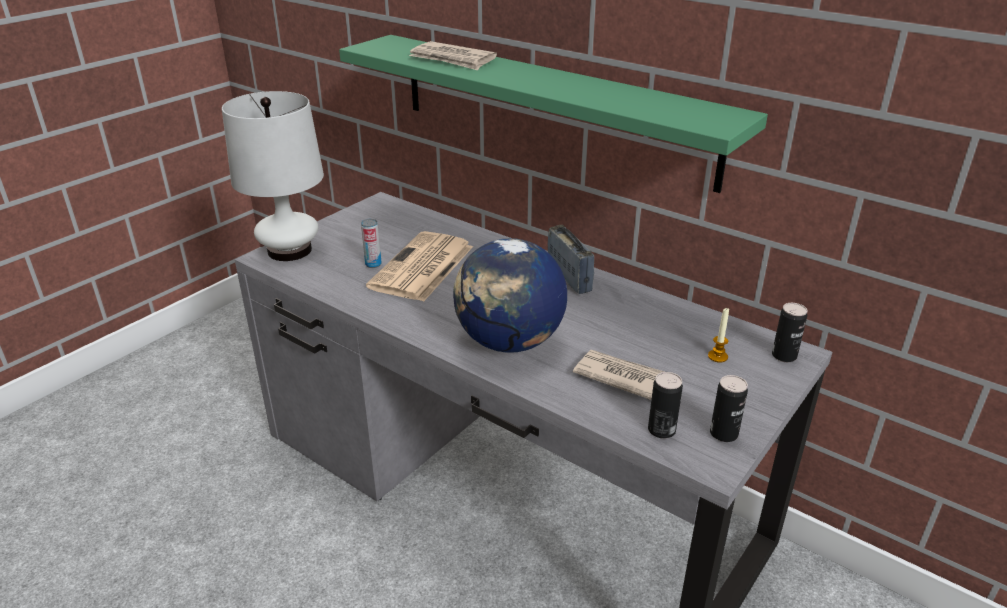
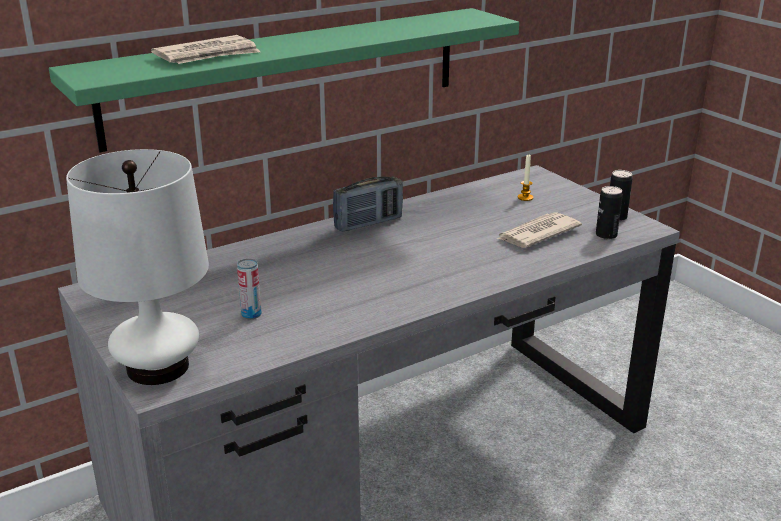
camera: 70 degrees left, 5 degrees down
newspaper [366,231,473,302] -> none
globe [453,238,567,353] -> none
radio [548,225,594,294] -> radio turned 150 degrees clockwise [333,177,403,232]
can [772,303,808,362] -> none

